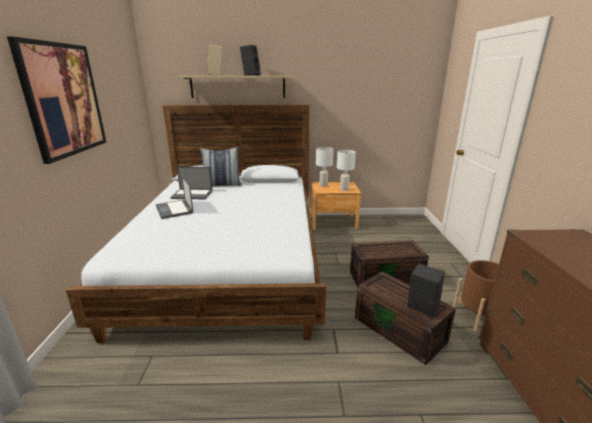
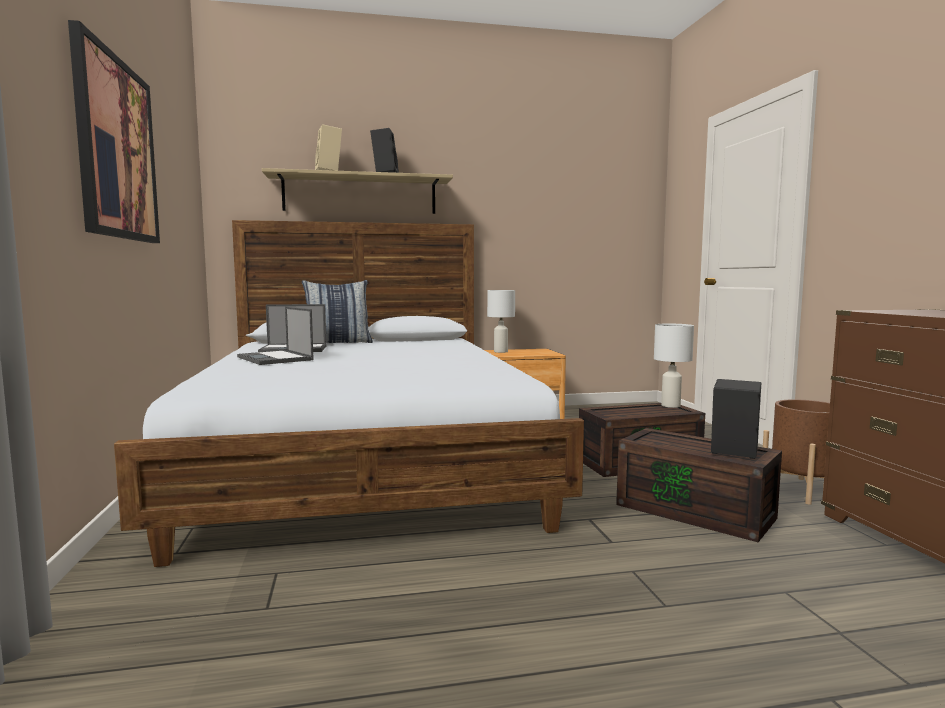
camera: 10 degrees left, 15 degrees down
white table lamp [337,150,356,191] -> white table lamp moved to [654,324,694,408]

